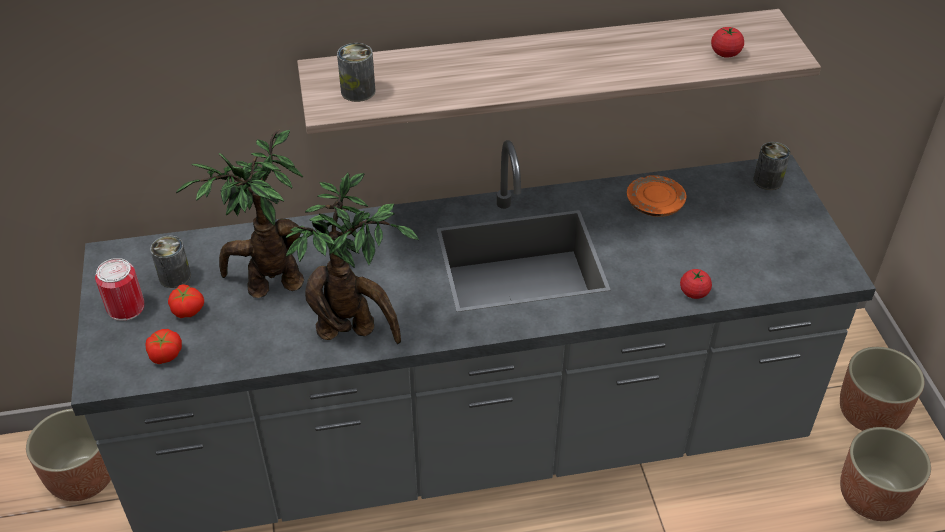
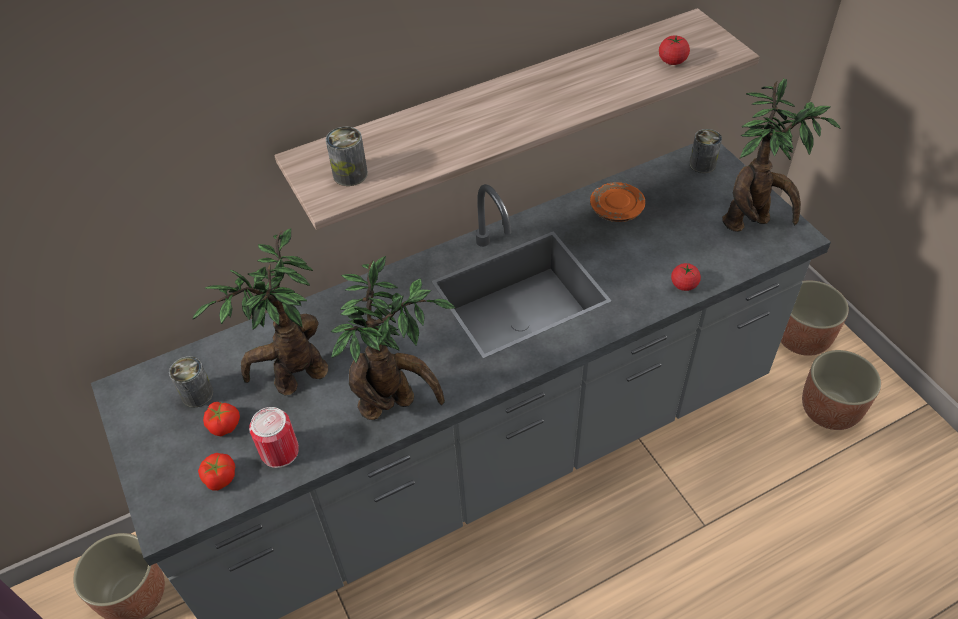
camera: 15 degrees left, 5 degrees up
can [95,258,144,321] -> can moved to [249,407,299,468]
none -> potted plant [722,78,841,232]

